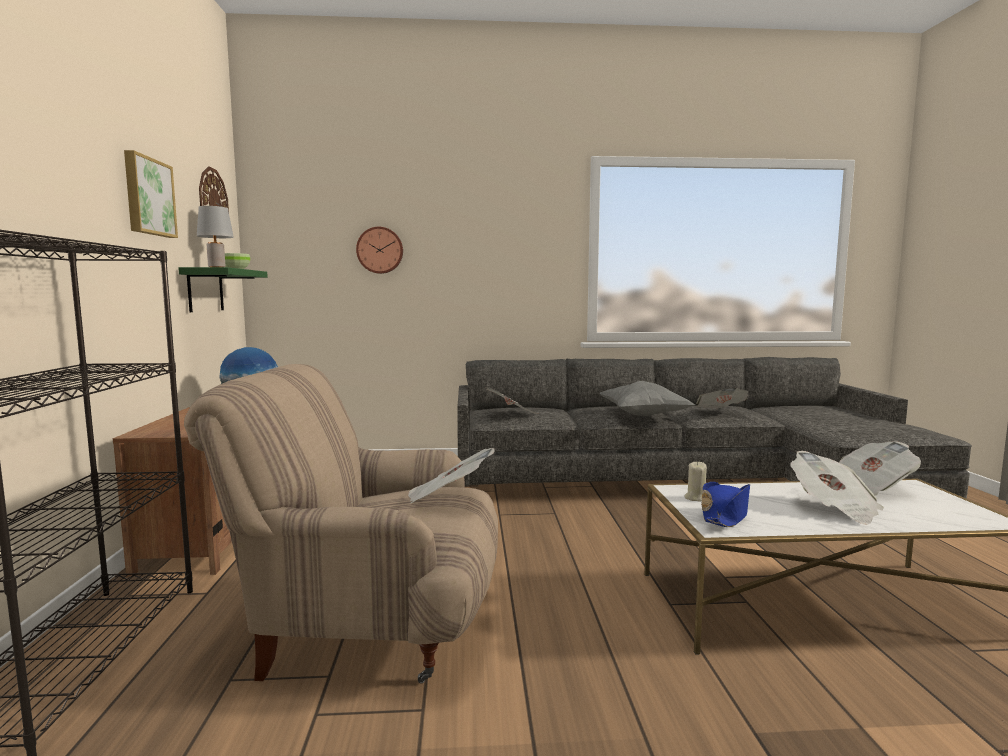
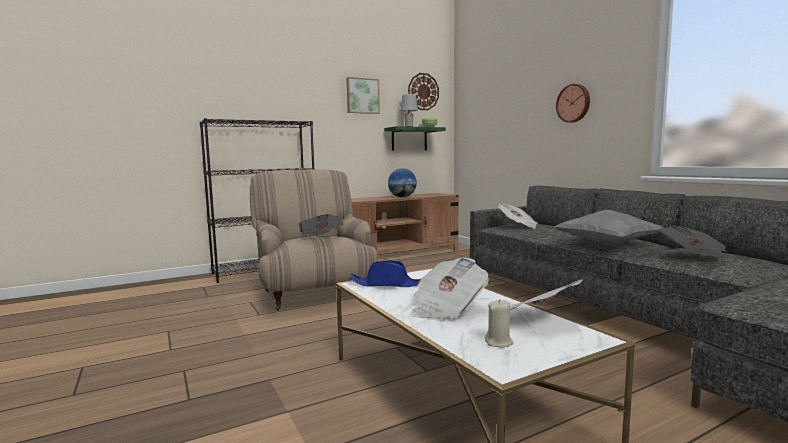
camera: 65 degrees right, 0 degrees up
wall clock [356,227,403,274] -> wall clock moved to [556,84,590,123]
beige candle [684,461,707,502] -> beige candle moved to [485,299,513,347]

